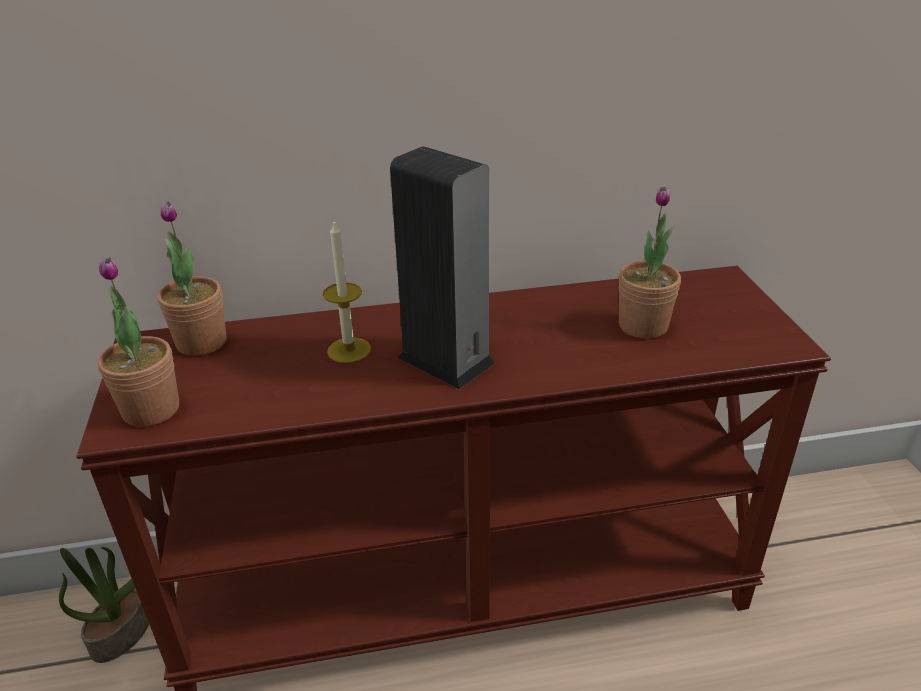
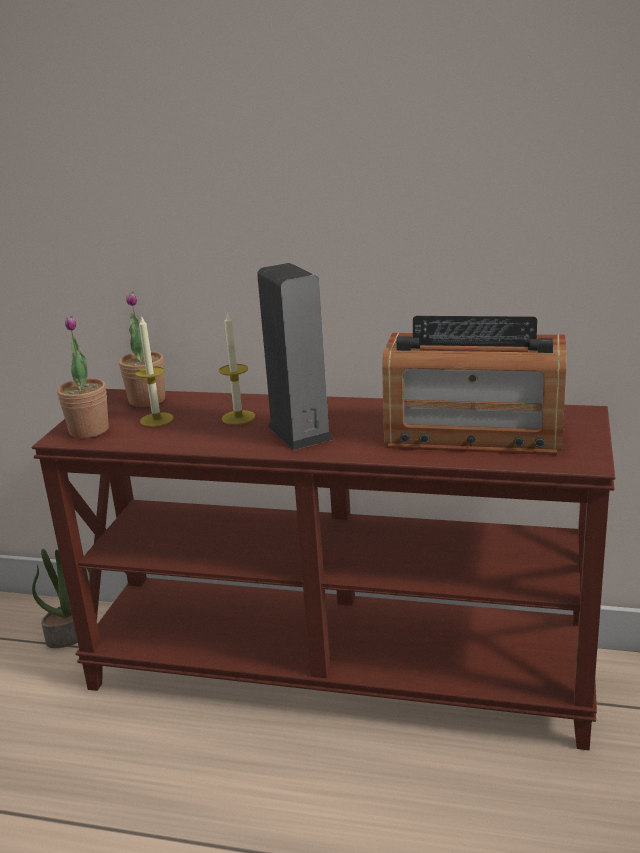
camera: 25 degrees right, 10 degrees down
potted plant [619,187,681,339] -> radio [382,316,566,455]
none -> candle [135,315,174,427]

